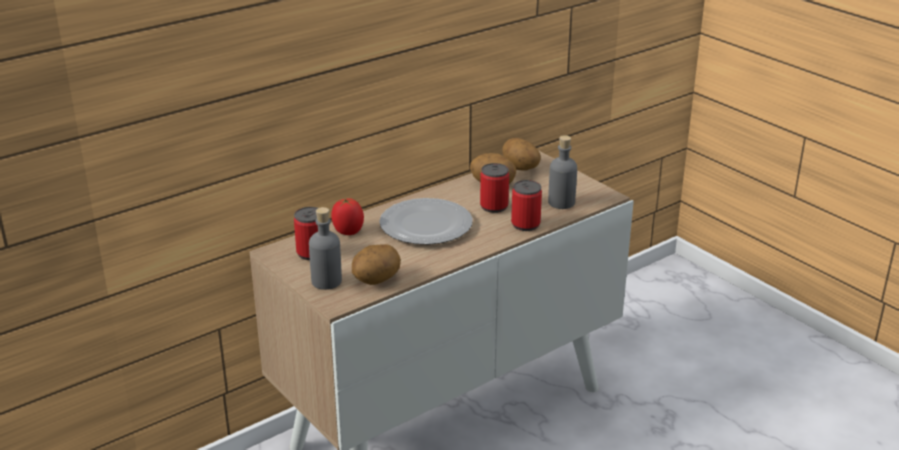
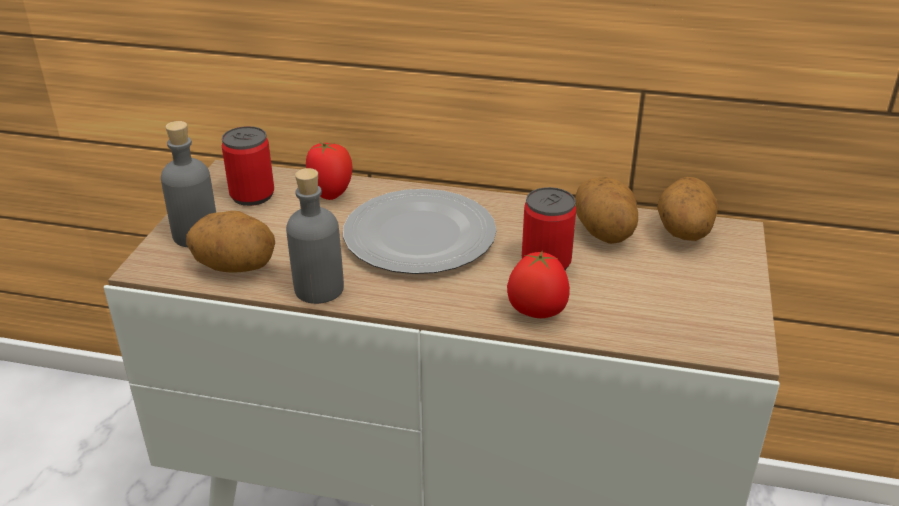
camera: 50 degrees right, 5 degrees up
can [511,180,542,231] -> tomato [507,251,570,318]
grey bottle [548,135,577,209] -> grey bottle moved to [286,168,344,304]

